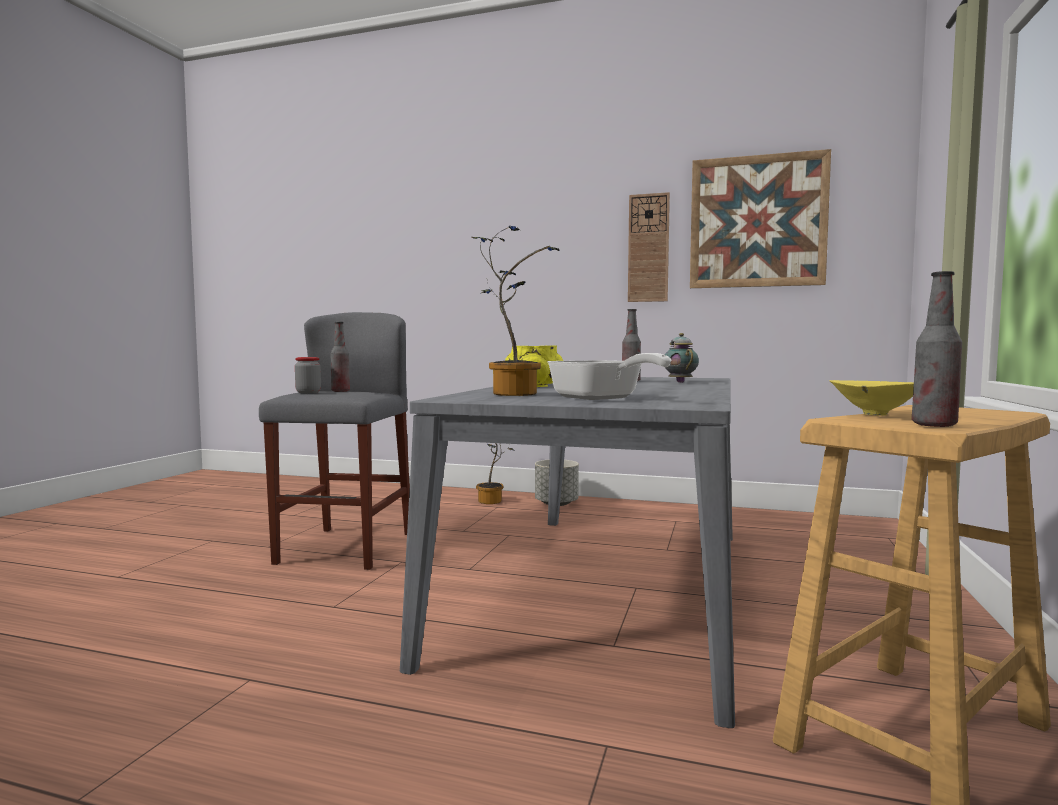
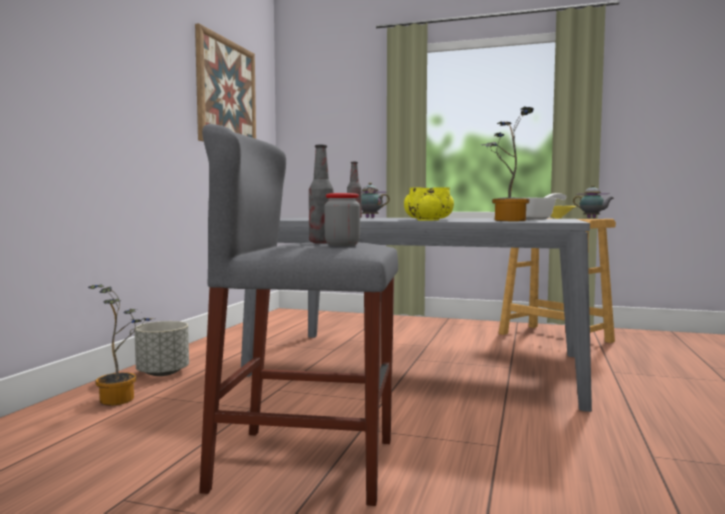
camera: 90 degrees left, 0 degrees up
wall clock [628,192,670,302] -> none
bottle [912,271,962,427] -> teapot [573,185,614,218]

